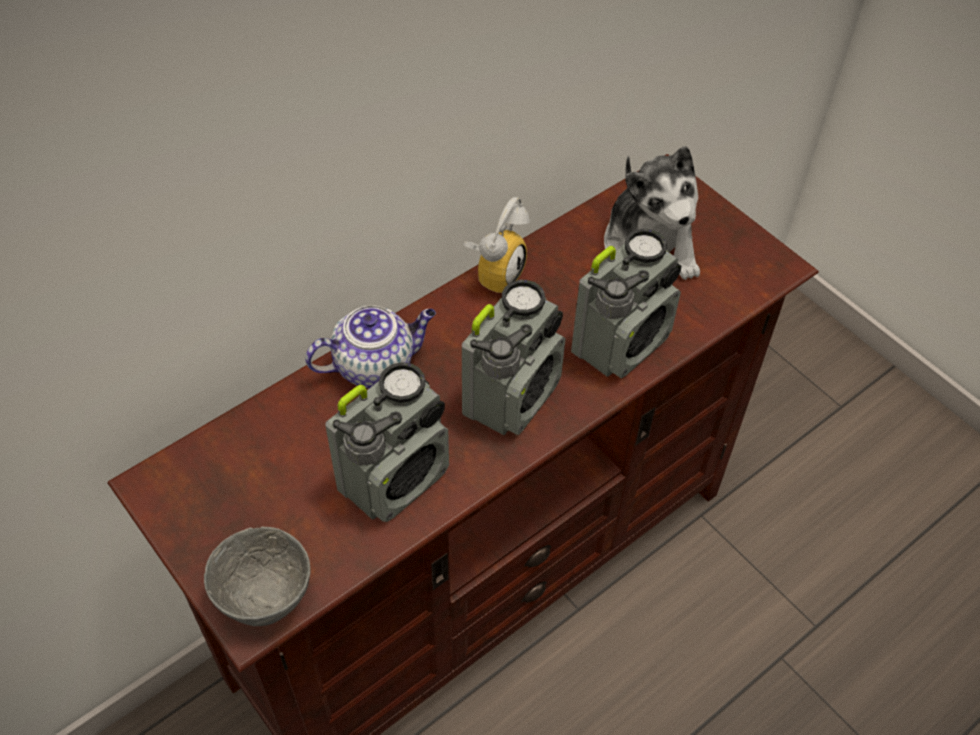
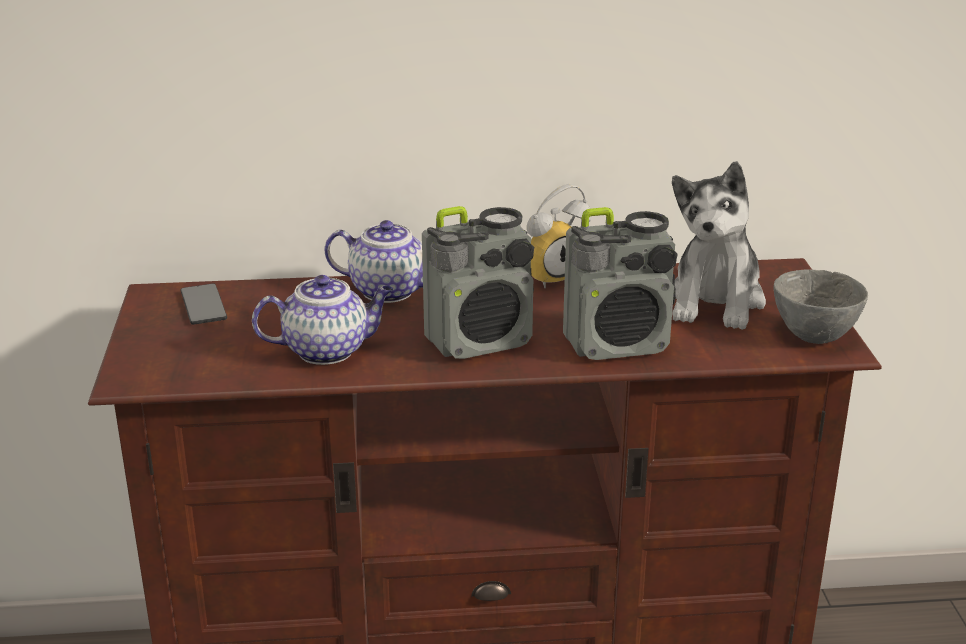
camera: 35 degrees right, 25 degrees down
grey bowl [204,526,310,626] -> grey bowl moved to [773,269,868,344]
radio [325,362,449,522] -> teapot [252,275,394,365]
none -> phone [181,284,227,325]

